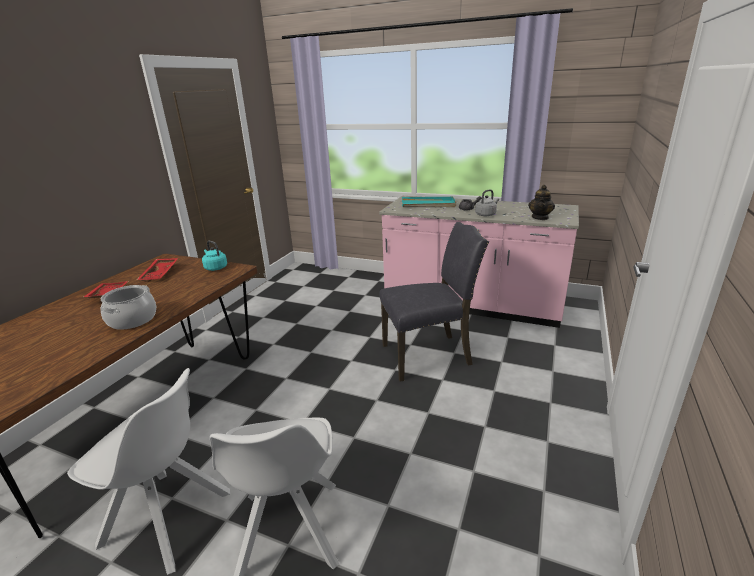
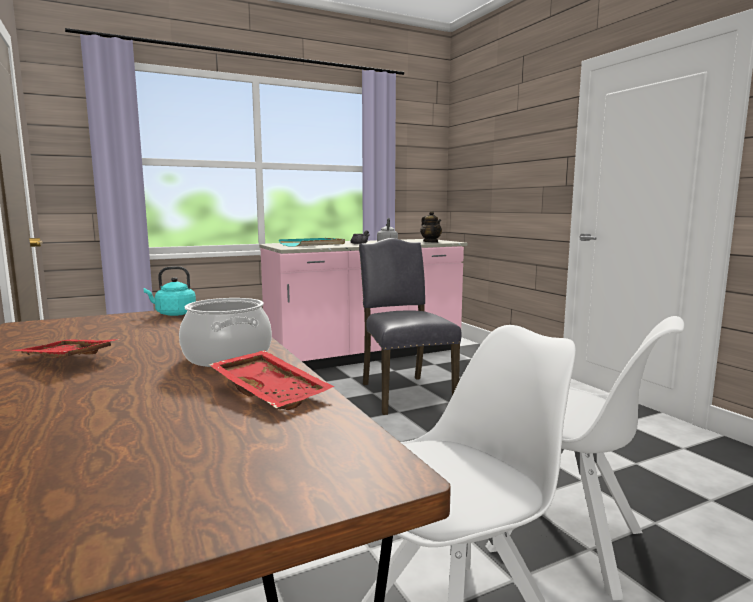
camera: 50 degrees left, 15 degrees down
red tray [137,258,178,282] -> red tray moved to [208,350,334,410]
grey chair [379,222,489,382] -> grey chair turned 45 degrees counterclockwise [359,238,462,415]

